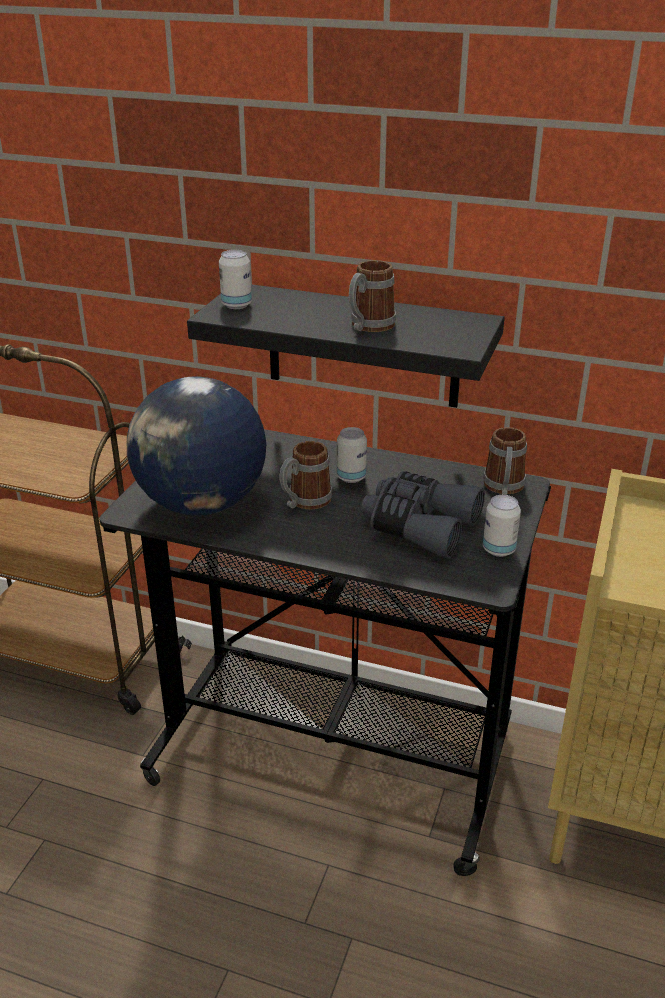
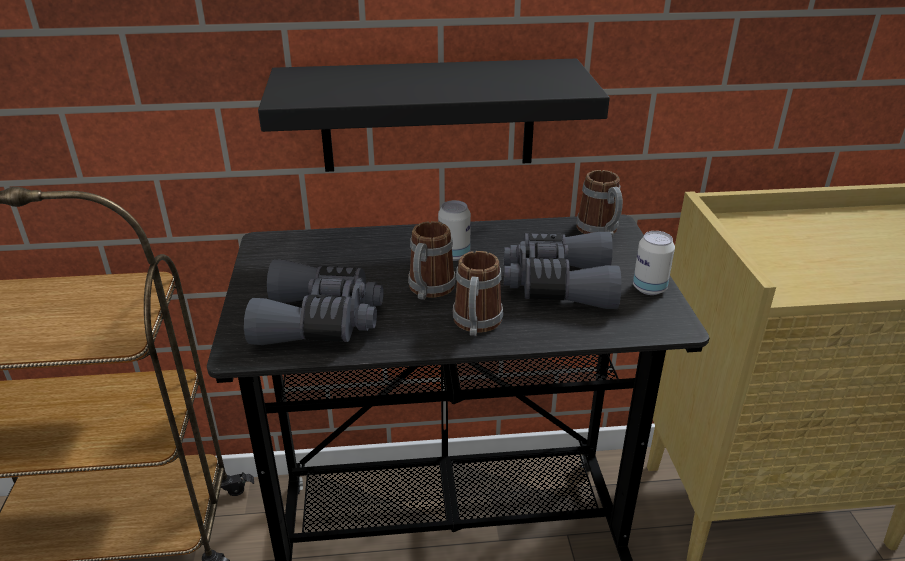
camera: 25 degrees left, 0 degrees up
globe [127,376,266,516] -> grey binoculars [244,260,383,345]
can [219,250,252,309] -> none
mug [349,260,396,332] -> mug moved to [453,251,503,336]

